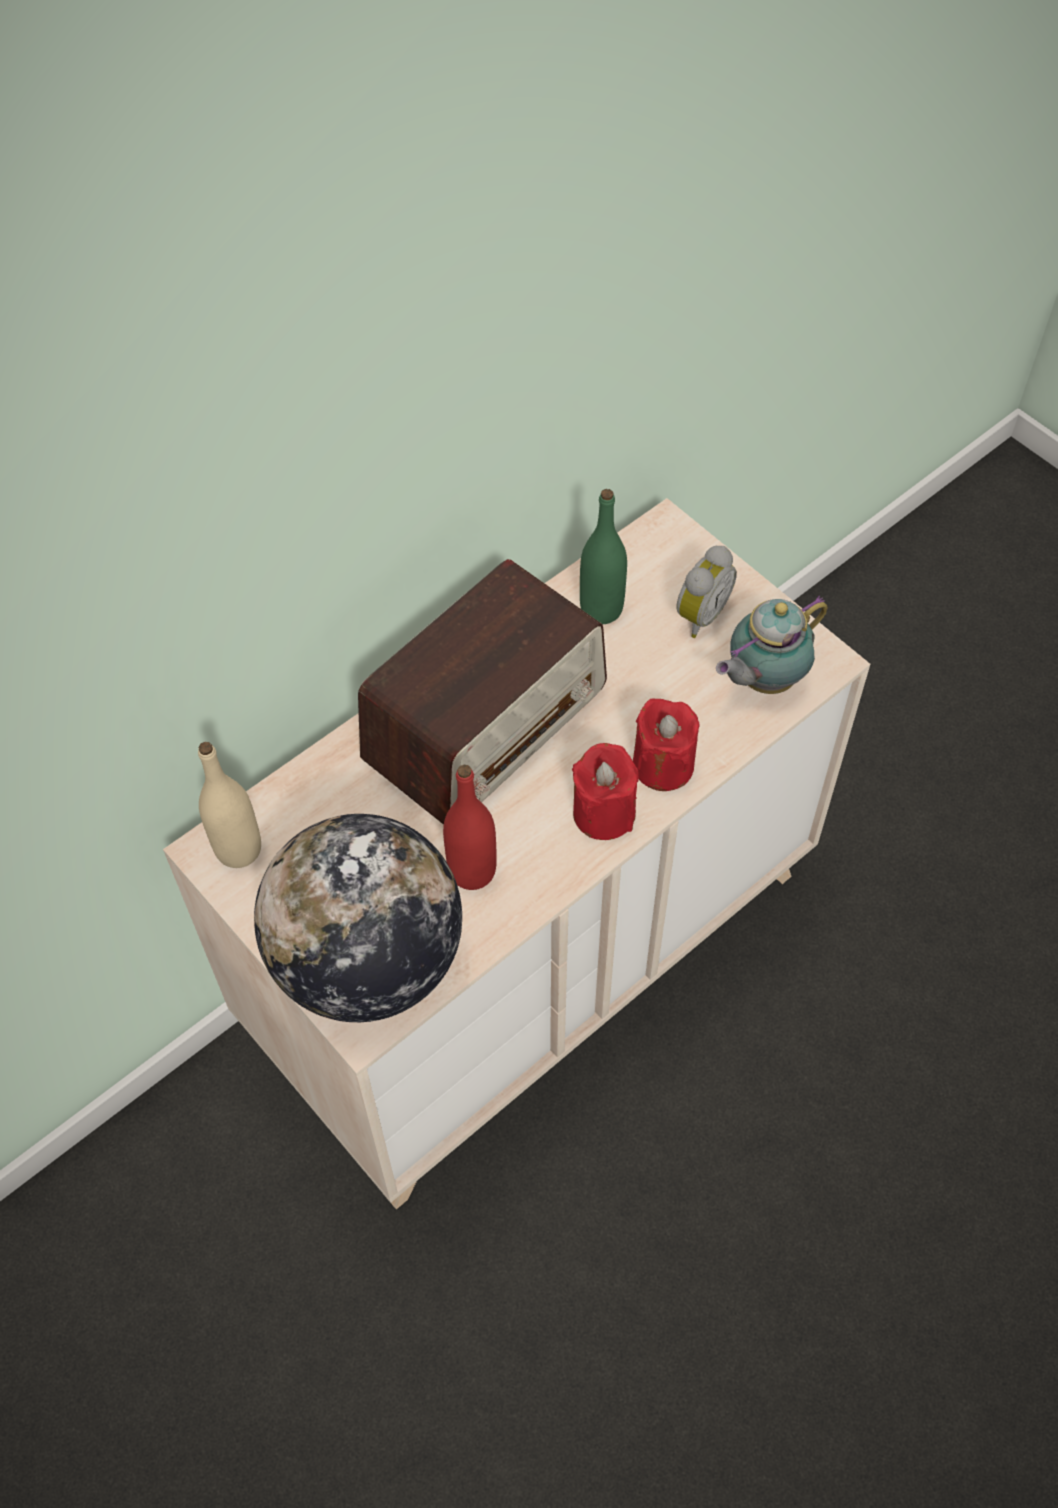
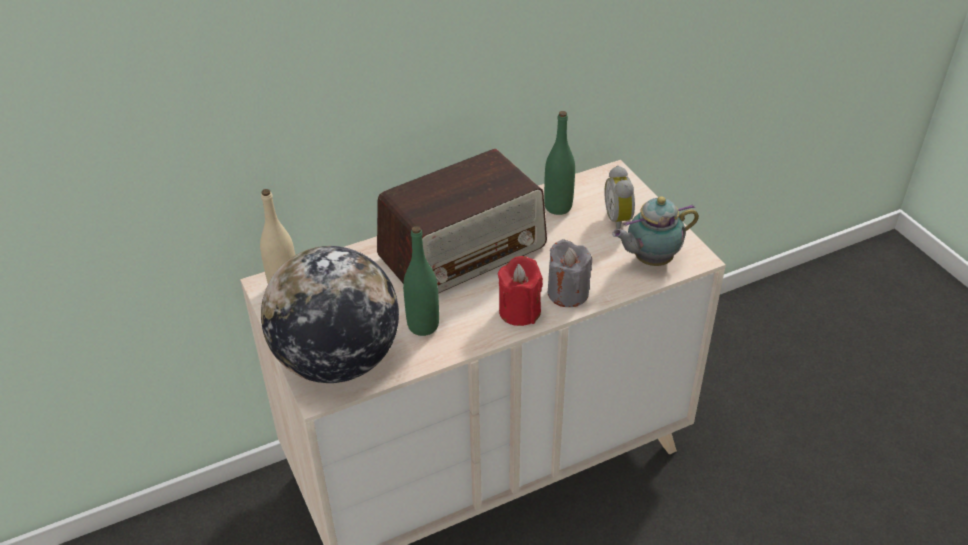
camera: 15 degrees right, 15 degrees down
red bottle [443,764,497,890] -> green bottle [403,226,439,336]
red candle [633,698,700,791] -> grey candle [548,239,592,307]
alarm clock [676,546,737,638] -> alarm clock turned 120 degrees clockwise [604,165,635,229]

